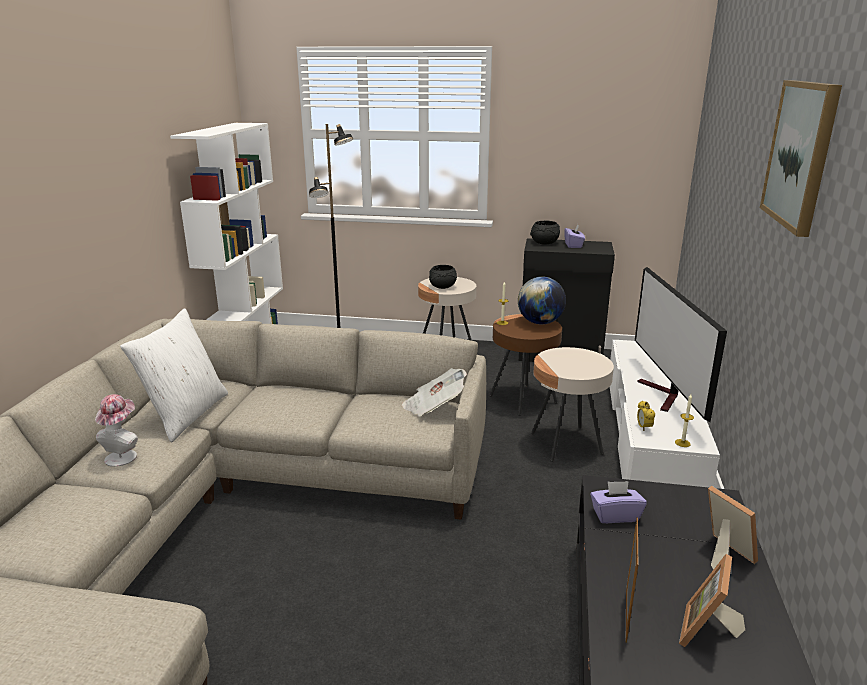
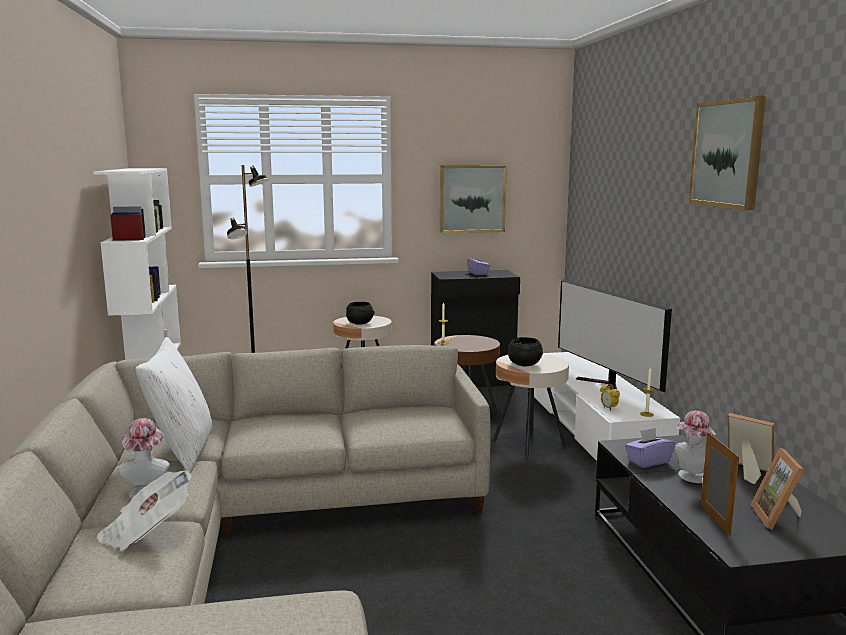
camera: 20 degrees left, 10 degrees down
newspaper [402,368,467,417] -> newspaper moved to [97,471,192,551]
globe [518,277,566,324] -> none
black bowl [530,221,560,245] -> black bowl moved to [508,337,543,366]
none -> picture [440,165,507,233]
none -> hat [675,411,716,483]

